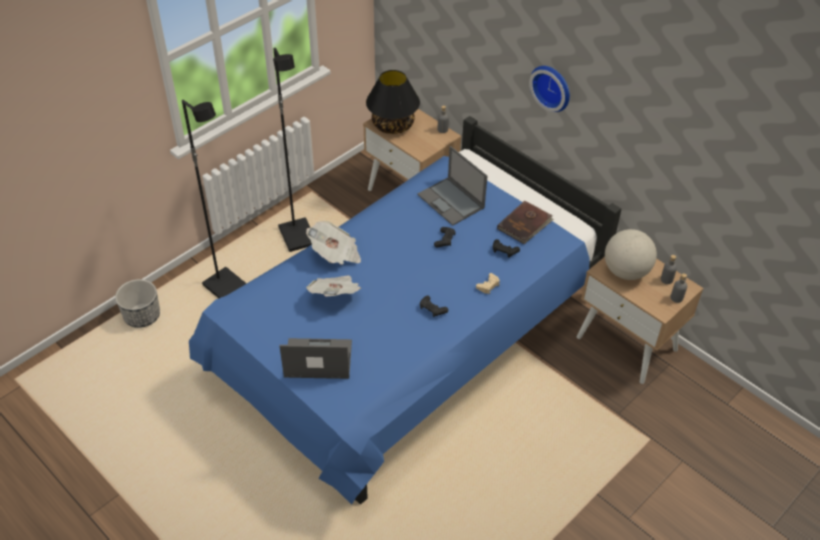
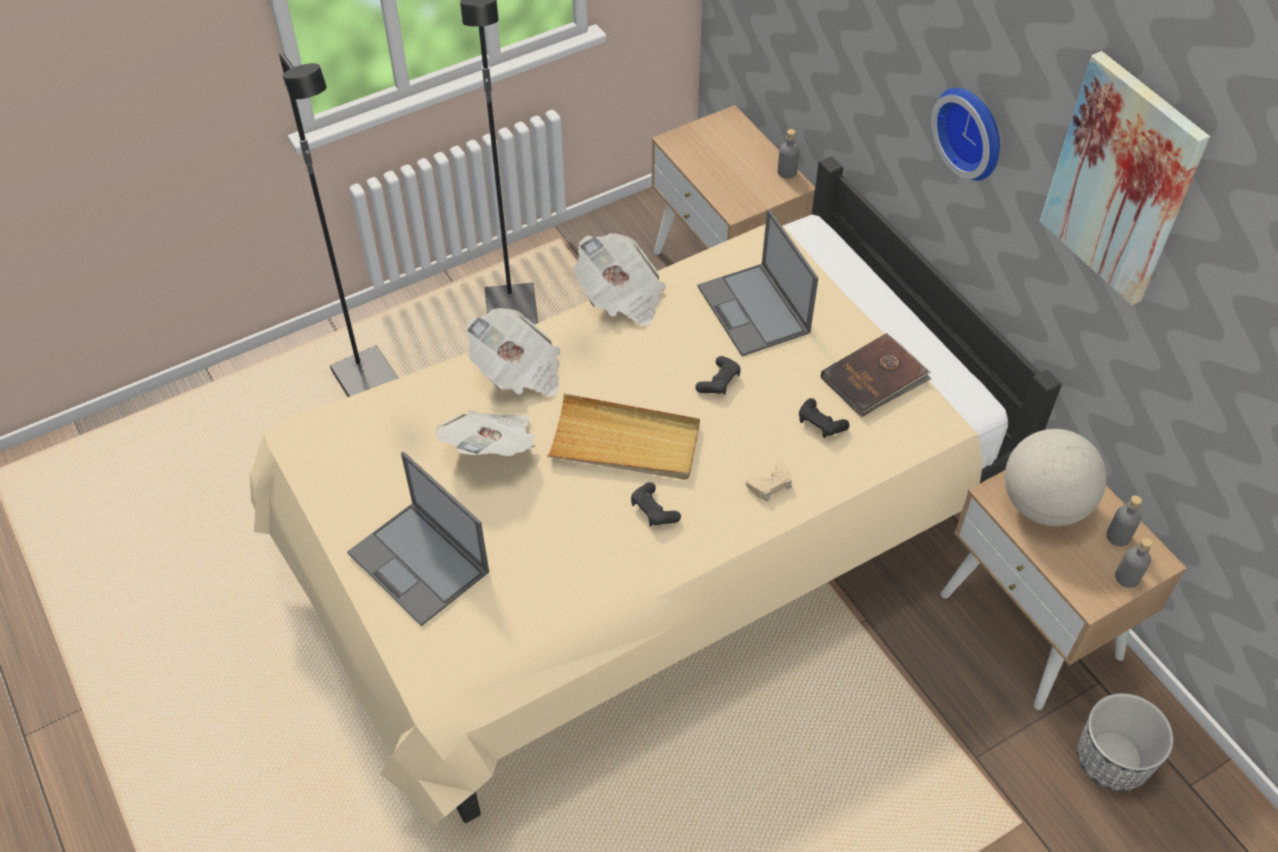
camera: 15 degrees right, 5 degrees up
planter [115,279,160,328] -> planter moved to [1077,693,1173,791]
blue bed [189,116,621,505] -> beige bed [250,156,1062,831]
laptop [279,338,352,379] -> laptop turned 150 degrees counterclockwise [347,451,489,626]
black table lamp [366,70,420,134] -> none
none -> beige tray [547,394,700,480]
none -> newspaper [574,233,666,326]
none -> picture [1040,51,1210,305]

